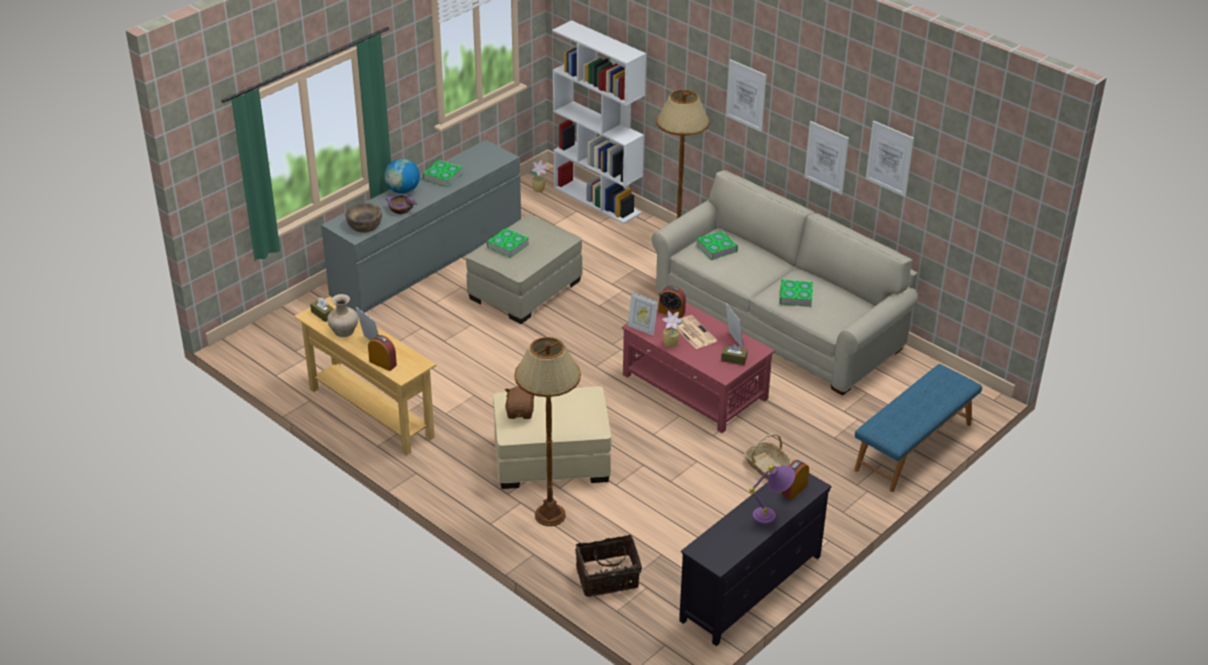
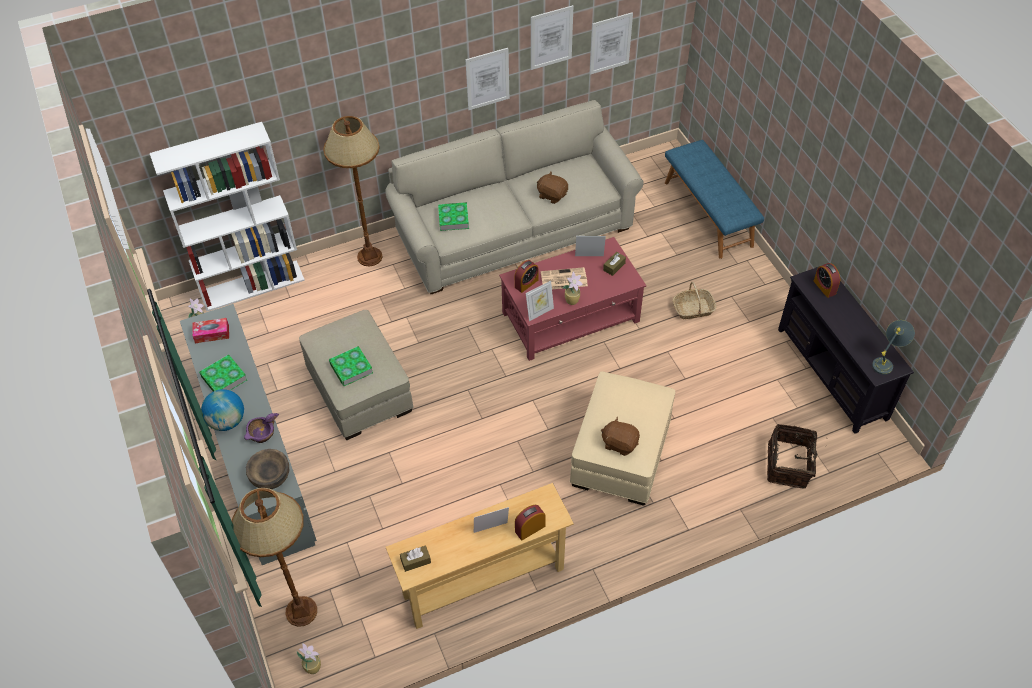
camera: 65 degrees left, 15 degrees up
beige vase [328,294,358,337] -> none
brown floor lamp [514,337,581,526] -> brown floor lamp moved to [231,488,317,627]
picture [726,59,766,132] -> picture moved to [590,12,633,75]
purple table lamp [749,465,795,524] -> none
book [780,280,813,307] -> brown plush toy [537,172,568,204]
none -> tissue box [192,318,229,343]
none -> potted plant [297,643,321,674]
none -> grey table lamp [872,320,915,375]

